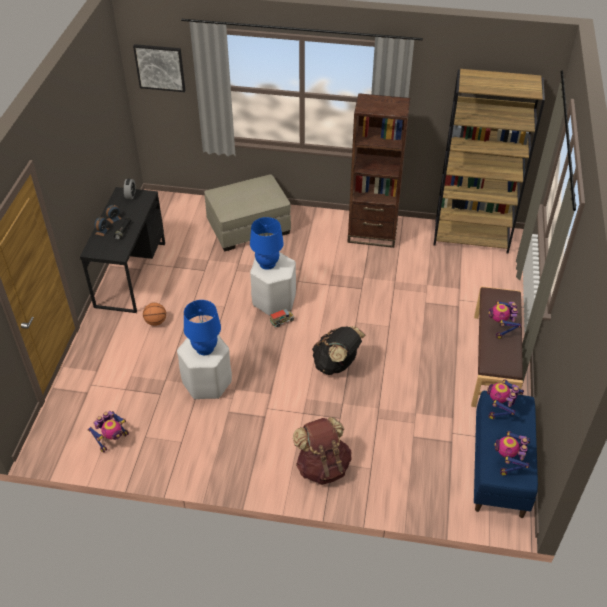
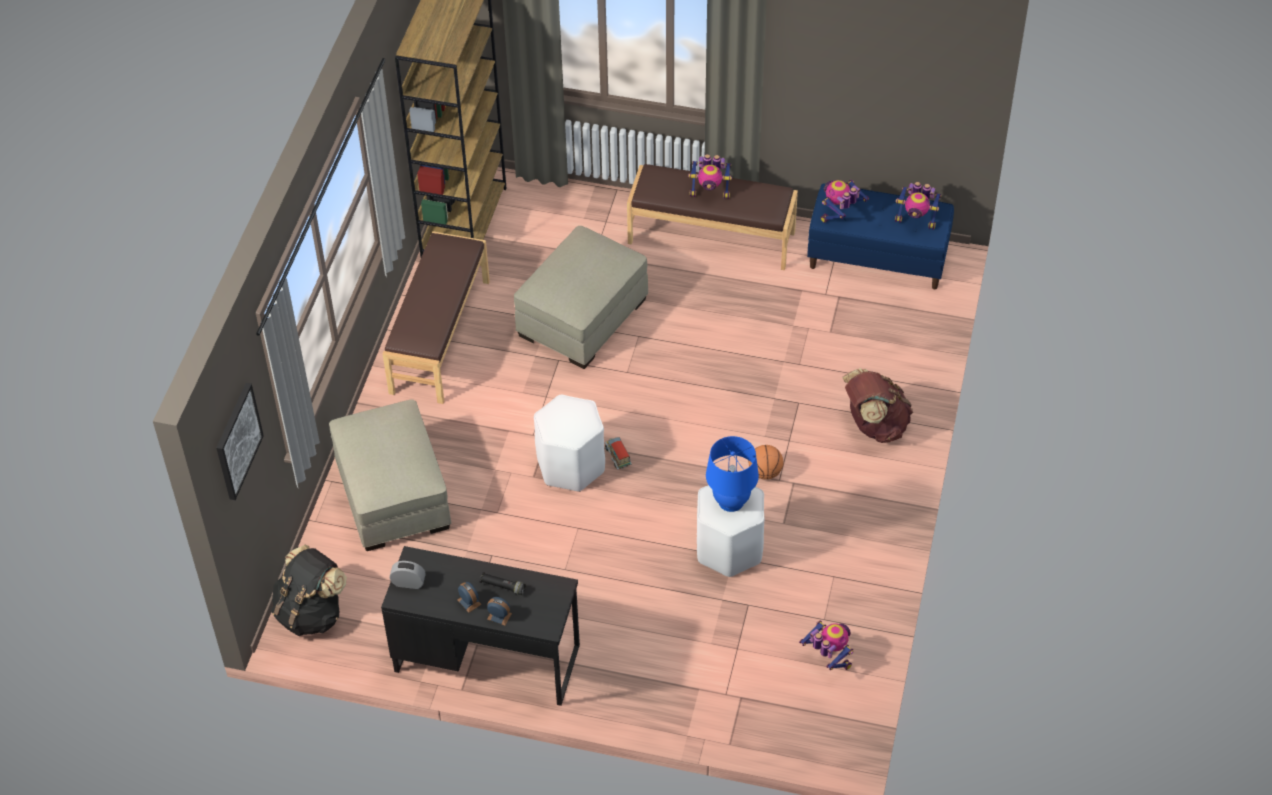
camera: 85 degrees left, 5 degrees up
basketball [143,303,166,326] -> basketball moved to [749,445,784,480]
blue table lamp [250,217,284,270] -> none
black backpack [312,326,365,375] -> black backpack moved to [271,544,347,636]
brown bookcase [347,93,410,248] -> brown bench [383,231,490,404]
toy robot [487,379,524,419] -> toy robot turned 105 degrees clockwise [820,180,869,223]
none -> beige ottoman [514,226,649,369]

